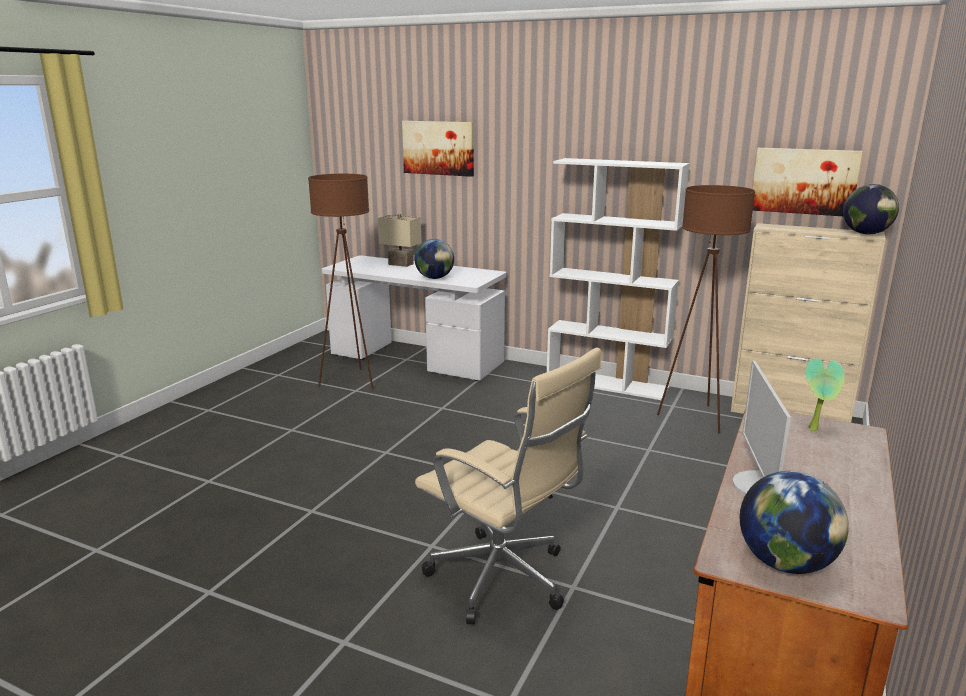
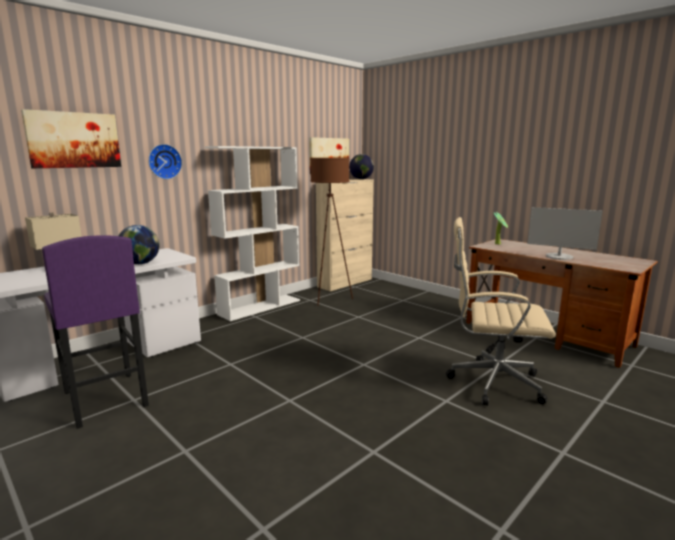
camera: 70 degrees left, 5 degrees down
brown floor lamp [308,174,374,390] -> purple stool [42,235,149,429]
beige office chair [415,348,602,624] -> beige office chair turned 135 degrees counterclockwise [446,217,556,406]
globe [740,471,849,574] -> none
none -> wall clock [148,144,182,179]

